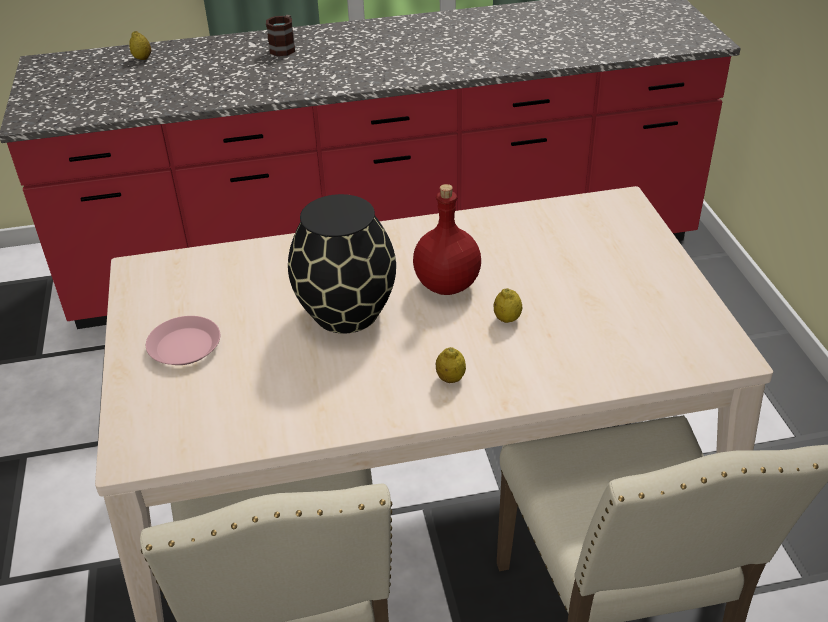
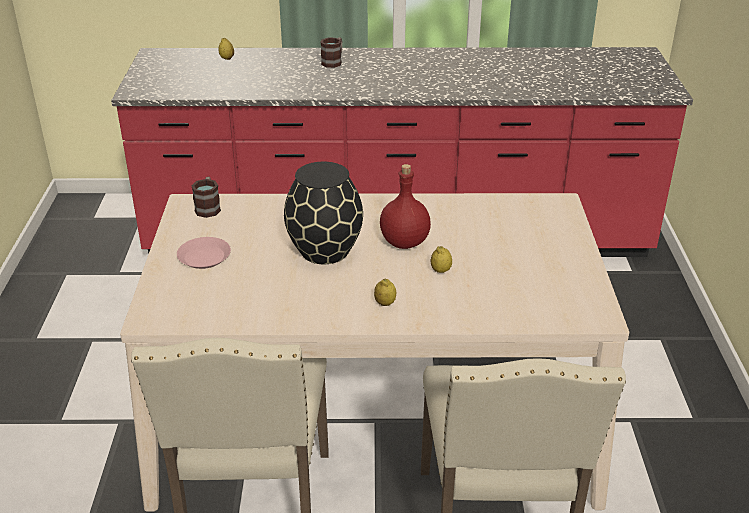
camera: 10 degrees right, 5 degrees down
none -> mug [191,177,221,218]

